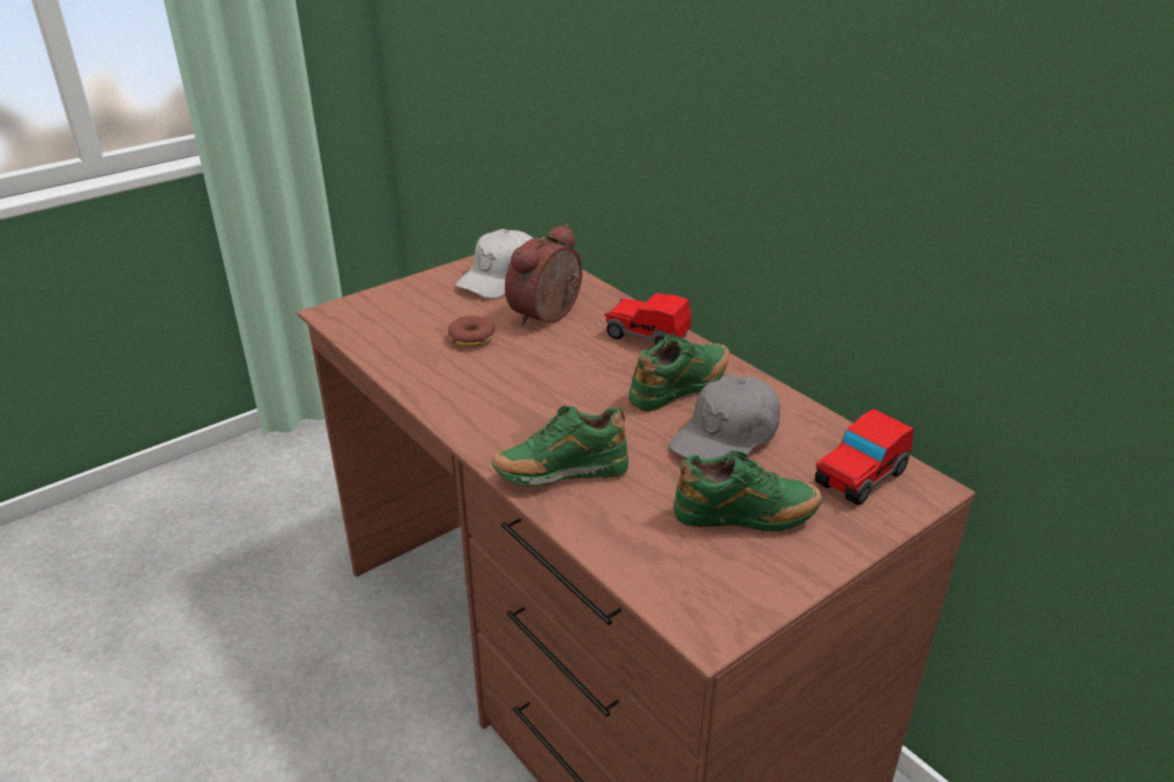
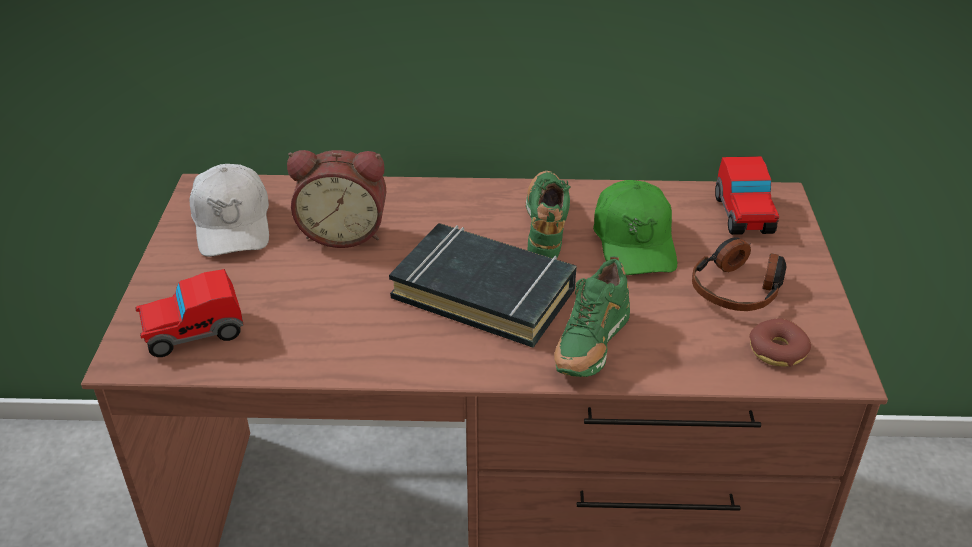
camera: 50 degrees left, 5 degrees up
donut [448,316,495,347] -> donut moved to [749,318,811,366]
alarm clock [505,224,582,326] -> alarm clock turned 75 degrees counterclockwise [287,150,386,248]
toy car [604,293,691,346] -> toy car moved to [135,269,244,357]
grey cap [669,375,780,459] -> green cap [593,180,677,275]
green shoe [674,451,823,532] -> headphones [692,237,787,311]
none -> black book [389,223,577,348]

